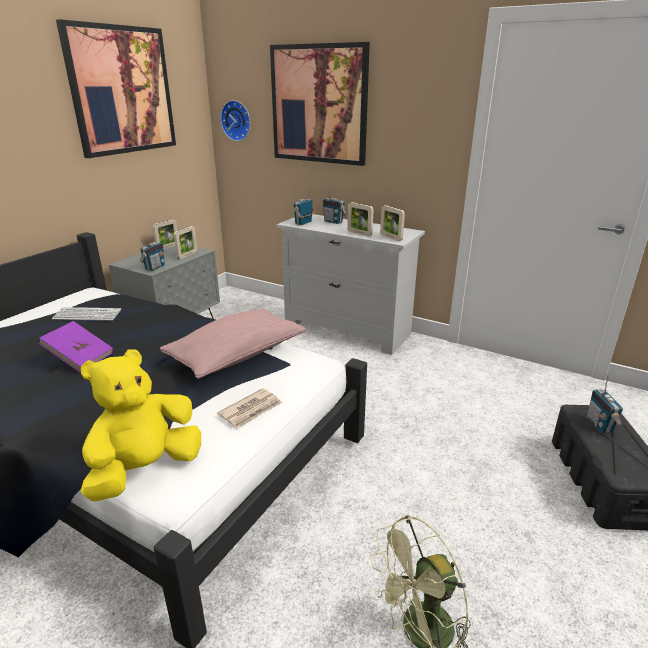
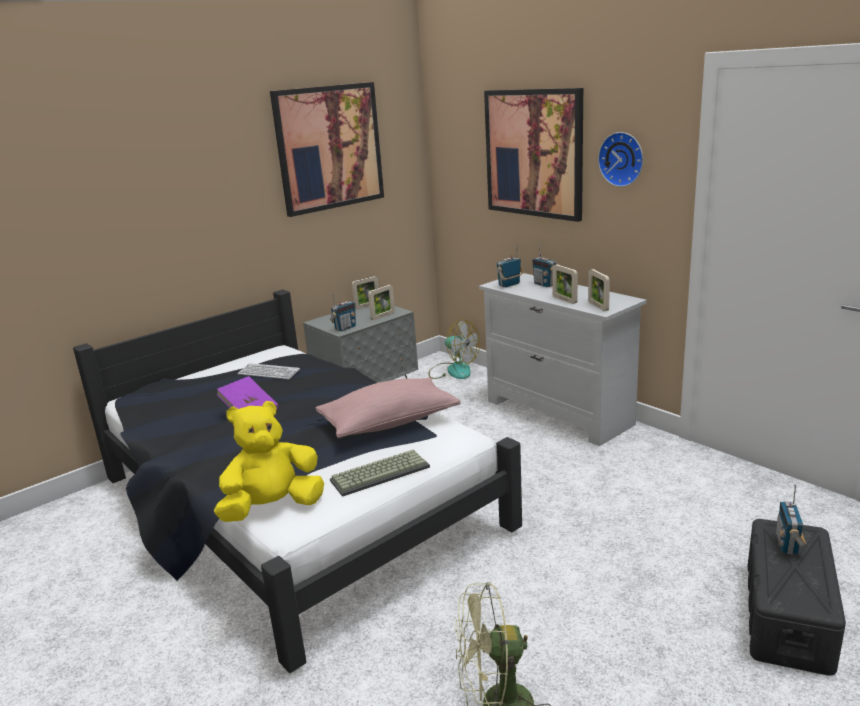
camera: 20 degrees right, 5 degrees down
newspaper [217,388,282,428] -> keyboard [330,450,430,497]
wall clock [220,100,250,141] -> wall clock moved to [598,132,643,187]
none -> fan [428,319,480,379]

